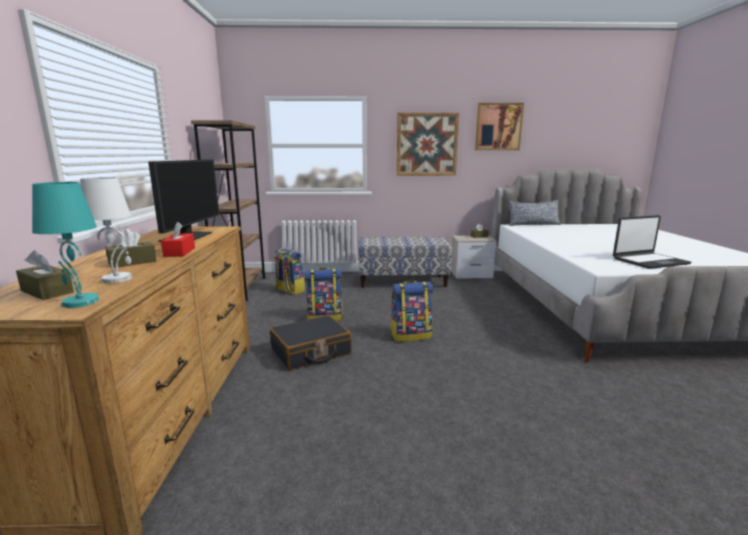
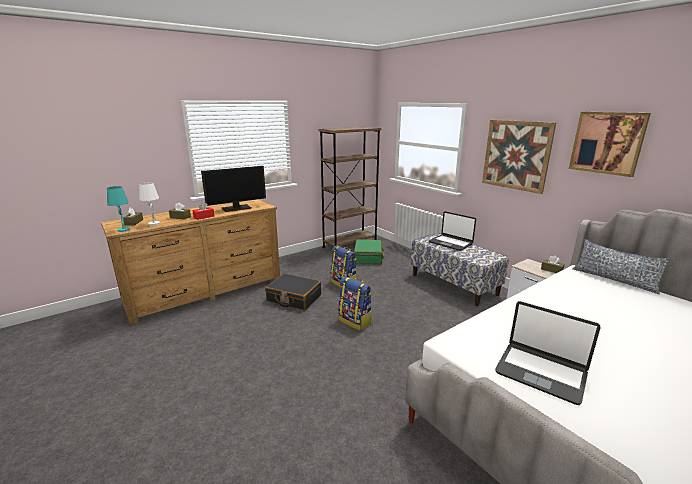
camera: 55 degrees right, 5 degrees up
backpack [274,248,305,295] -> green suitcase [354,239,384,264]
none -> laptop [429,211,476,251]

